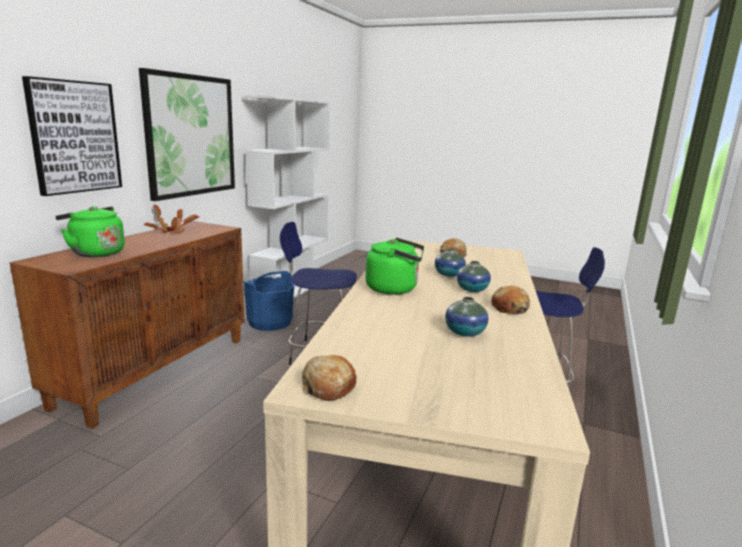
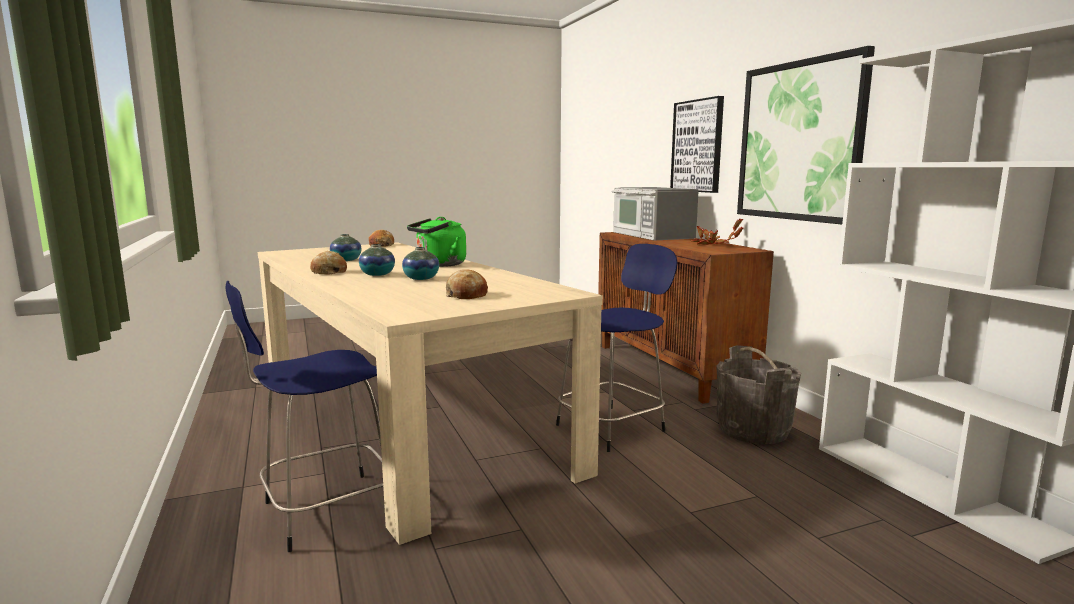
camera: 135 degrees right, 5 degrees down
green kettle [55,206,125,257] -> microwave [611,187,699,240]
blue bucket [243,271,294,331] -> grey bucket [716,345,801,444]

